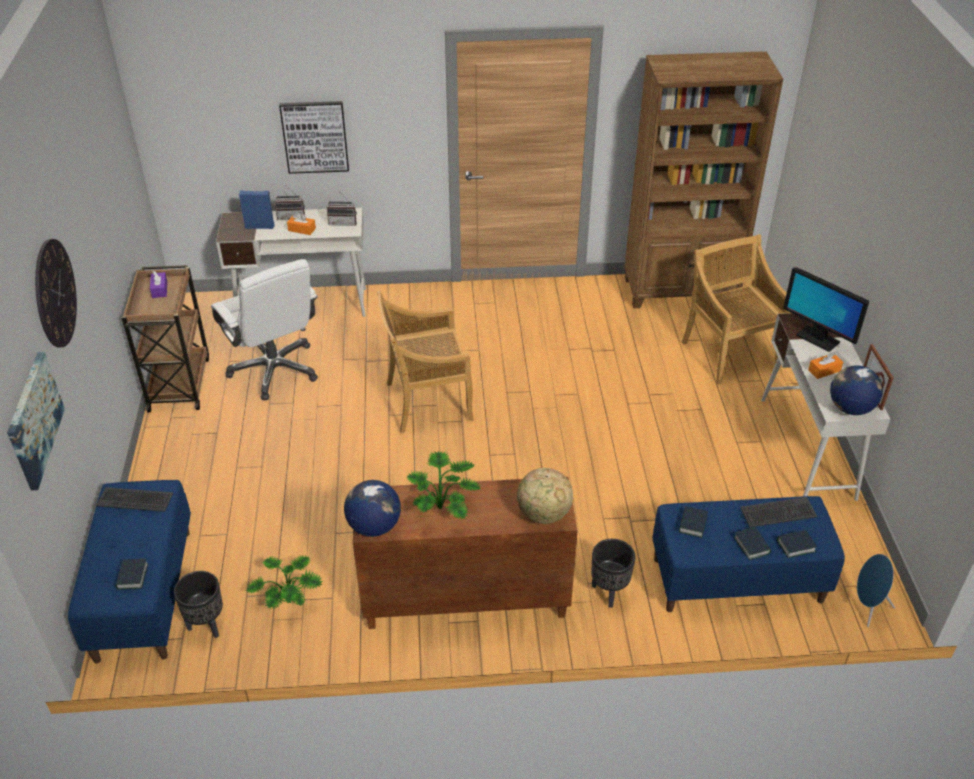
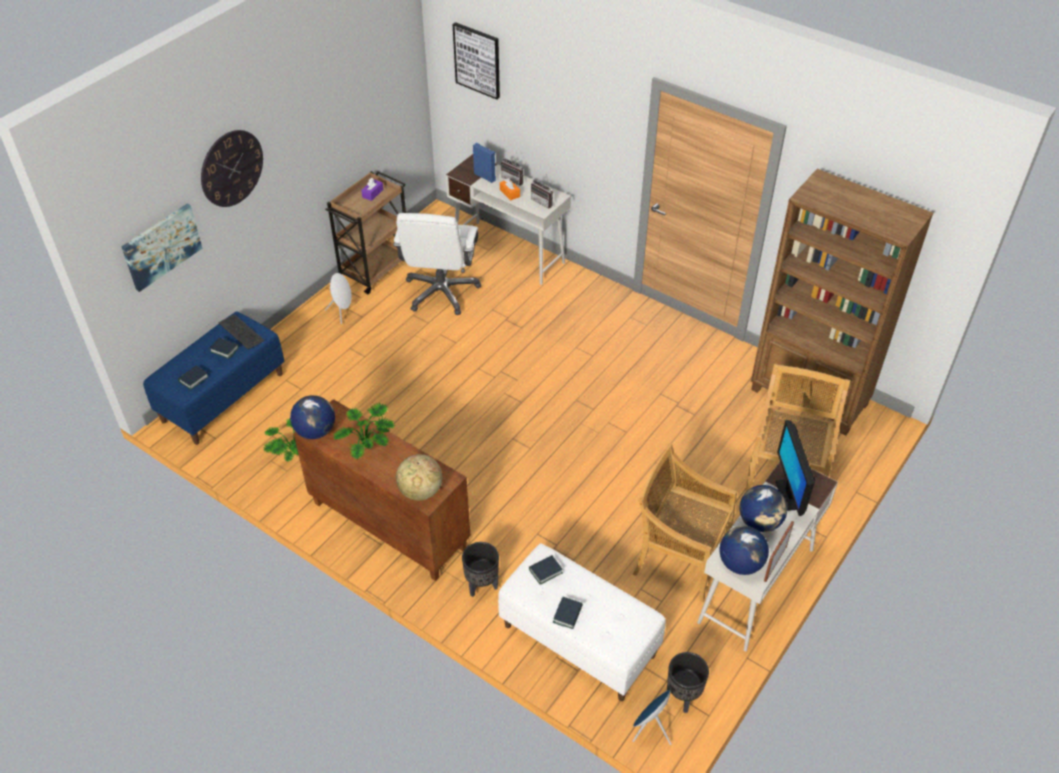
camera: 40 degrees right, 5 degrees up
black planter [174,571,223,638] -> black planter moved to [667,652,709,713]
picture [279,101,349,174] -> picture moved to [453,22,500,99]
beige chair [377,290,474,433] -> beige chair moved to [633,443,737,602]
blue bench [652,496,845,612] -> white bench [498,544,666,701]
keyboard [740,497,817,527] -> none
book [777,530,817,558] -> book moved to [210,338,239,359]
orange tissue box [808,352,843,379] -> globe [740,485,787,532]
none -> white speaker [325,273,352,324]

